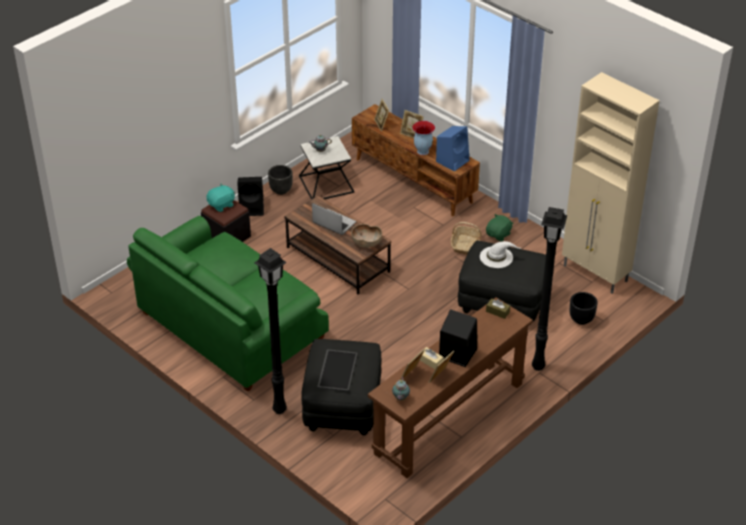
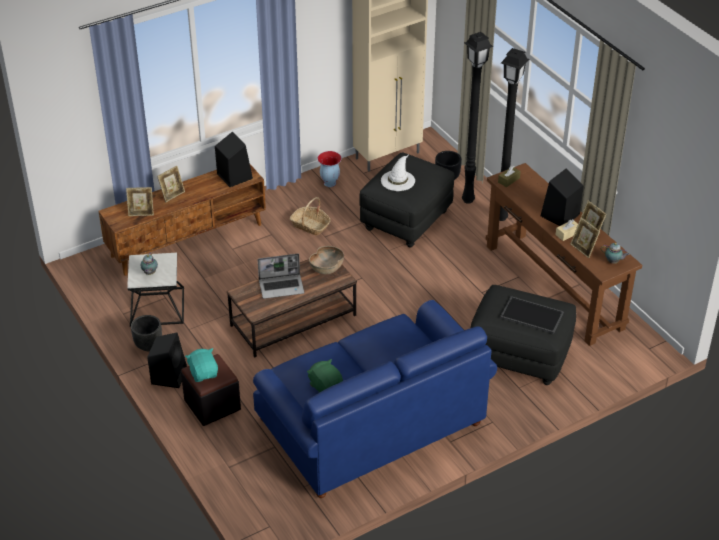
camera: 75 degrees left, 0 degrees up
green sofa [127,216,329,391] -> blue sofa [253,300,497,498]
black floor lamp [254,248,287,414] -> black floor lamp moved to [462,32,493,204]
laptop [312,203,356,235] -> laptop turned 150 degrees counterclockwise [258,254,304,299]
vase [412,121,435,155] -> vase moved to [318,151,342,187]
blue speaker [436,126,469,171] -> black speaker [215,131,253,187]
green plush toy [486,214,513,241] -> green plush toy moved to [307,359,343,393]

